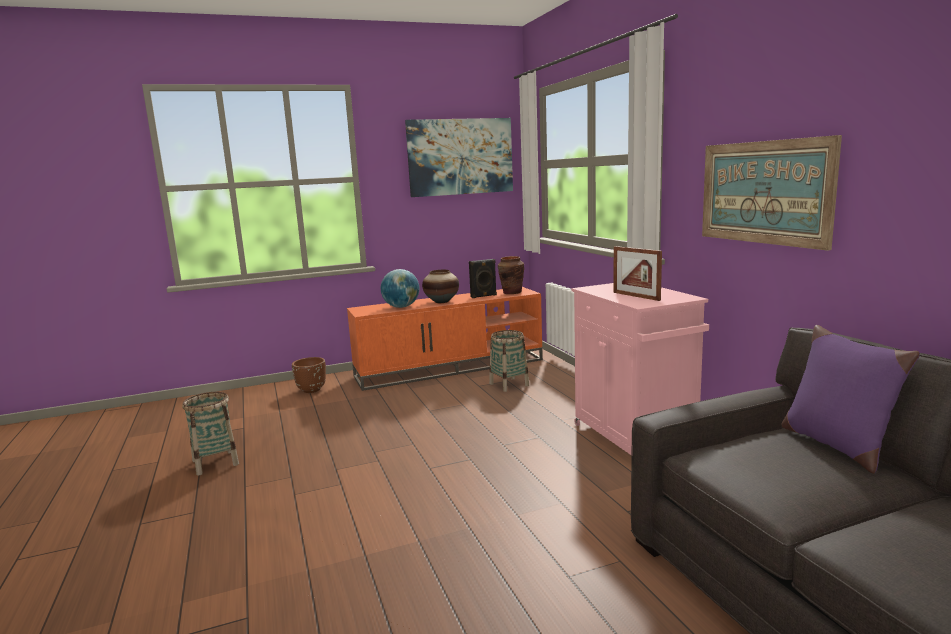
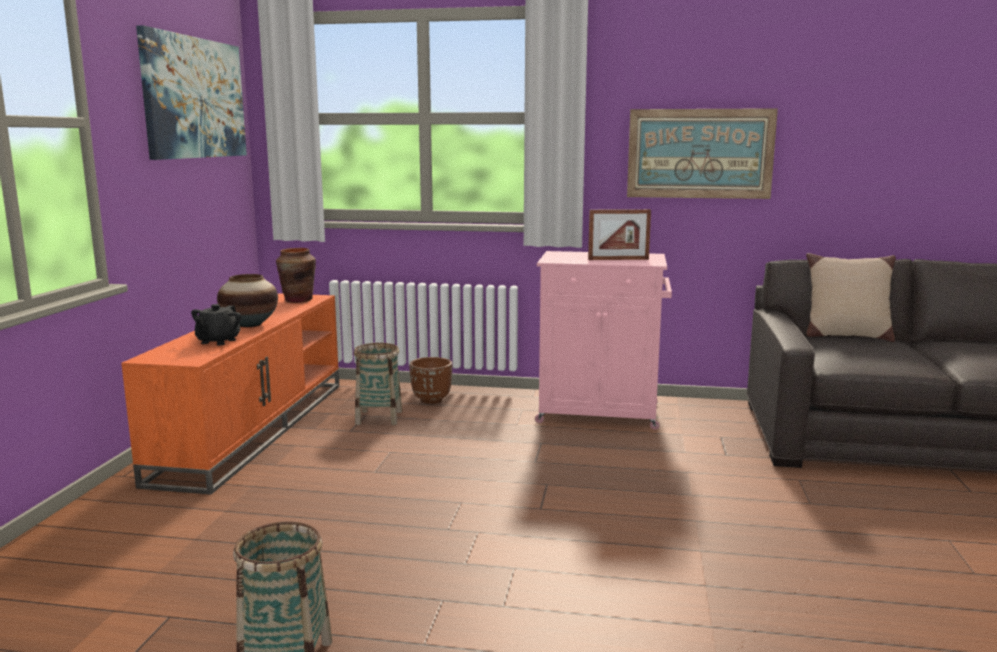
camera: 60 degrees left, 0 degrees up
brown planter [292,357,326,393] -> brown planter moved to [409,357,452,404]
globe [381,269,419,308] -> black teapot [191,304,241,346]
black speaker [469,259,497,298] -> none
purple pillow [782,325,920,474] -> beige pillow [806,253,896,342]

